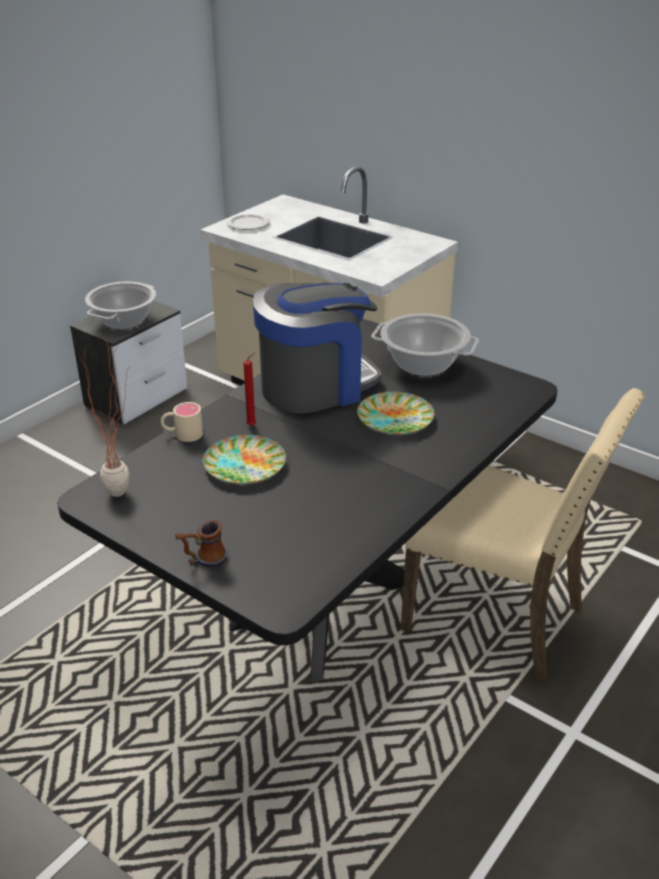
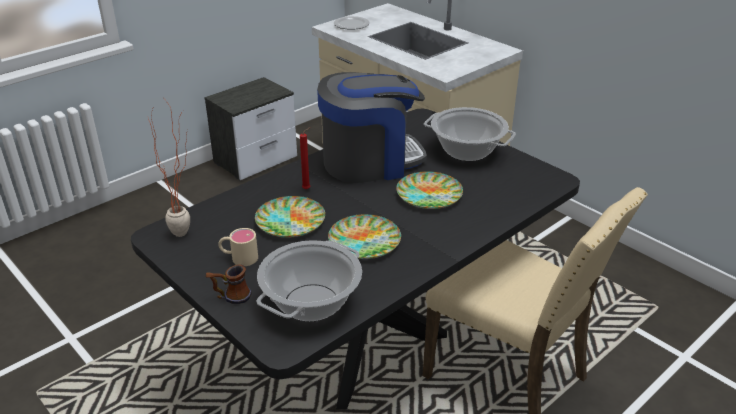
camera: 10 degrees right, 0 degrees up
cooking pot [85,281,156,330] -> cooking pot moved to [256,240,362,322]
beige mug [161,402,203,442] -> beige mug moved to [218,228,258,266]
none -> plate [328,214,401,259]

